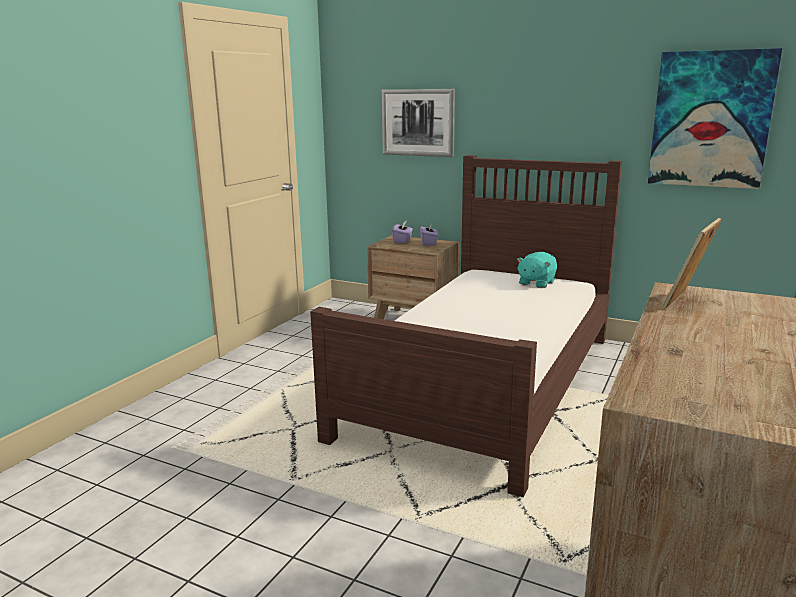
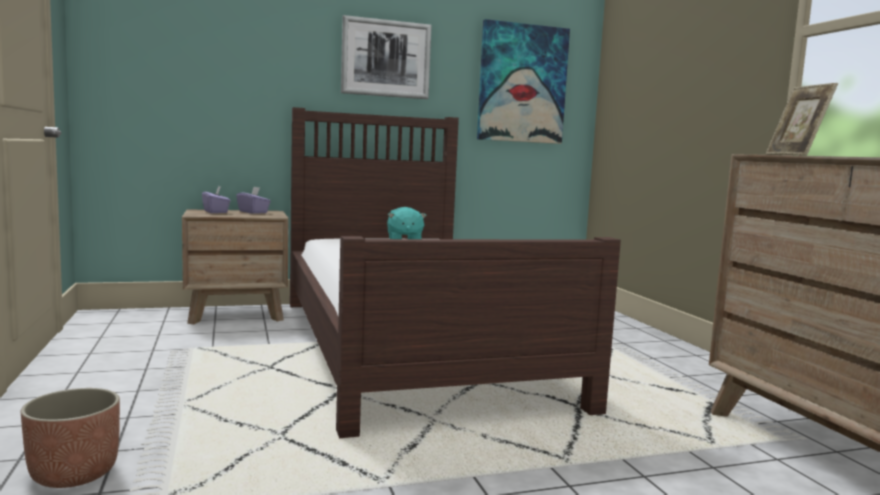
camera: 45 degrees left, 10 degrees down
picture [382,89,455,157] -> picture moved to [341,15,432,99]
none -> planter [20,388,120,488]

